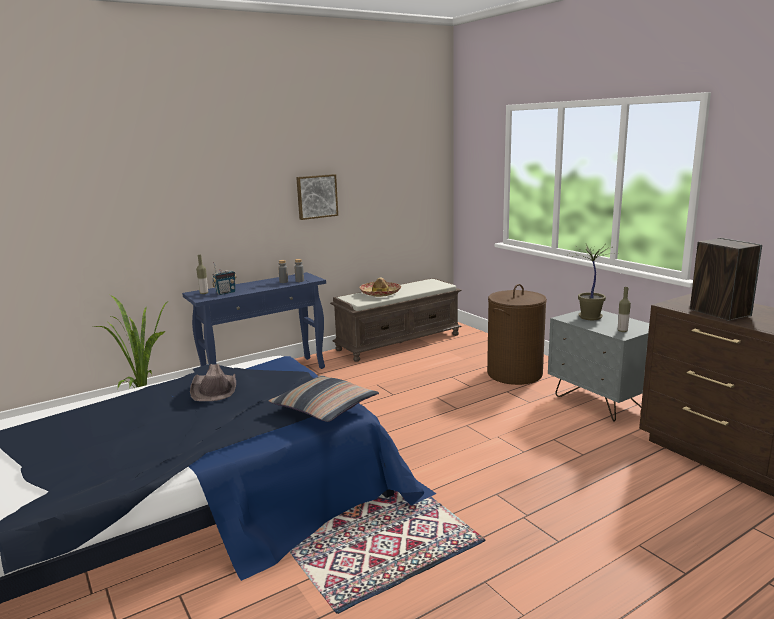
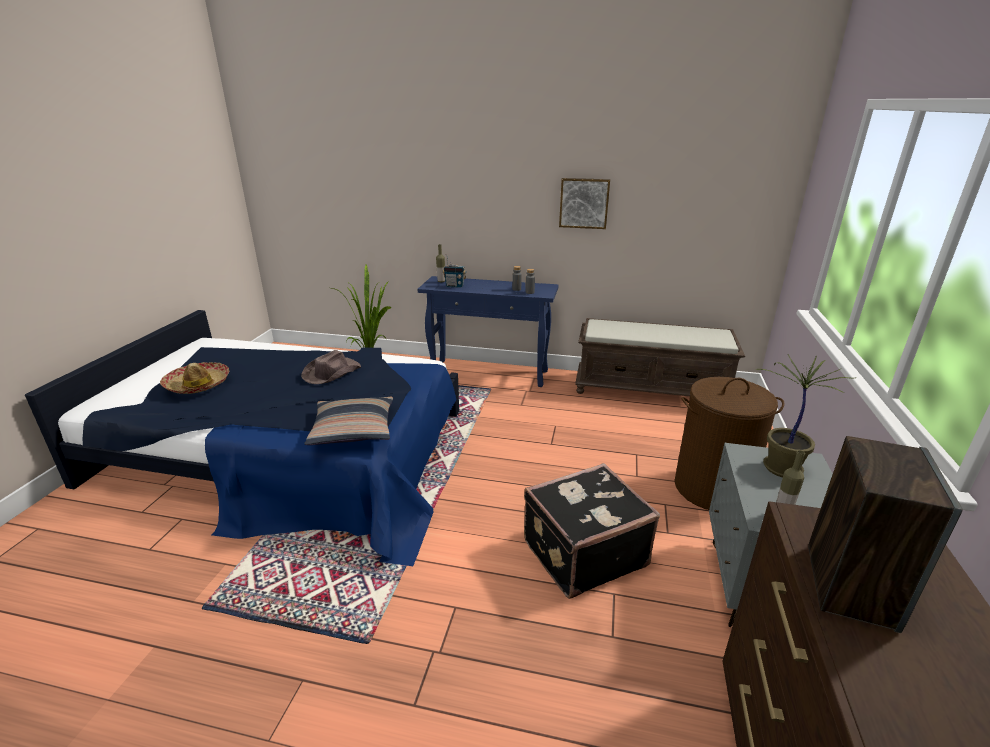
camera: 45 degrees right, 10 degrees up
hat [359,277,401,297] -> hat moved to [160,362,229,394]
none -> black suitcase [524,463,660,599]

